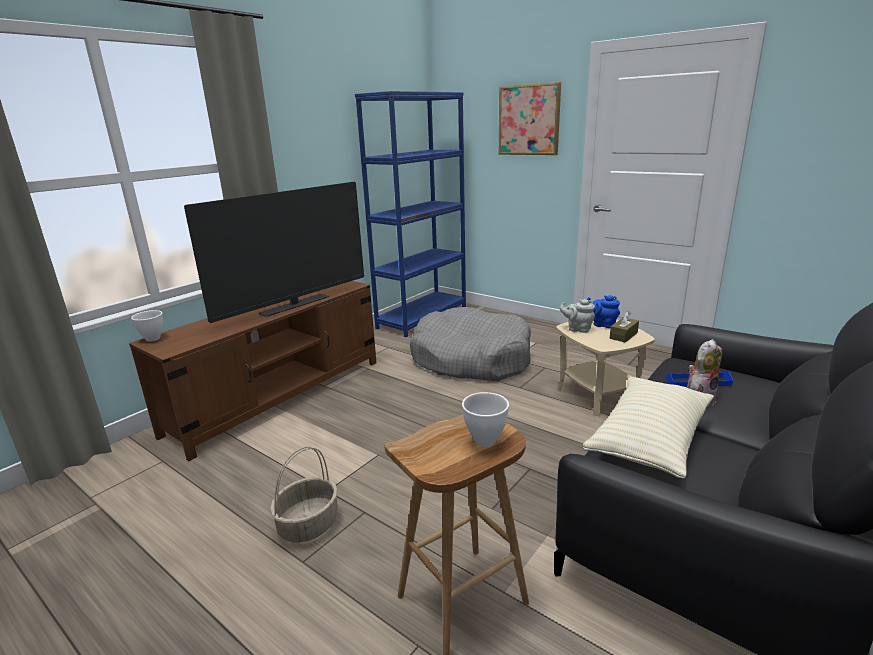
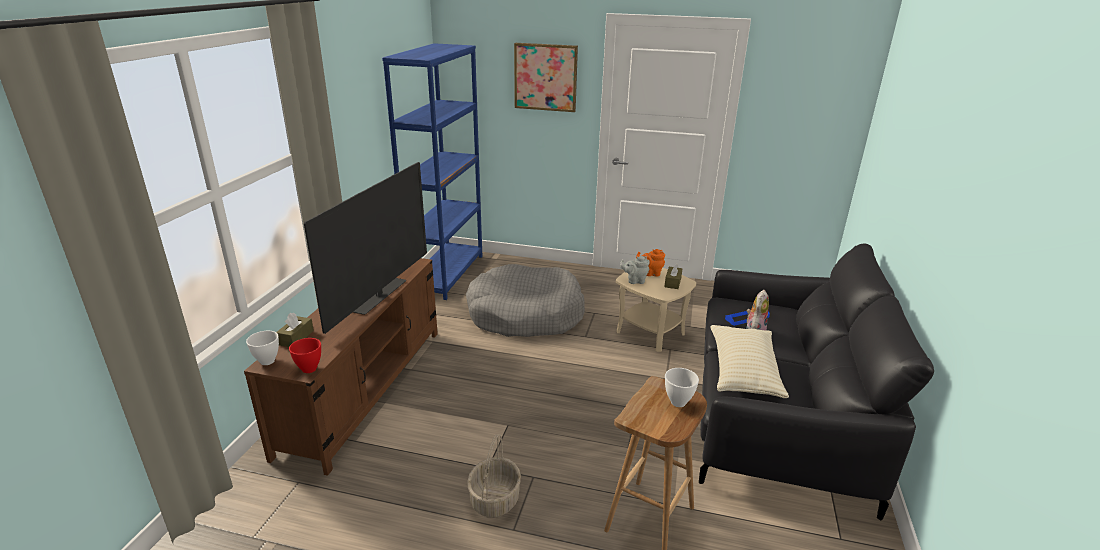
camera: 25 degrees left, 5 degrees up
blue teapot [587,295,620,328] -> orange teapot [636,249,665,277]
none -> brown tissue box [276,313,314,347]
none -> red bowl [289,338,321,373]

